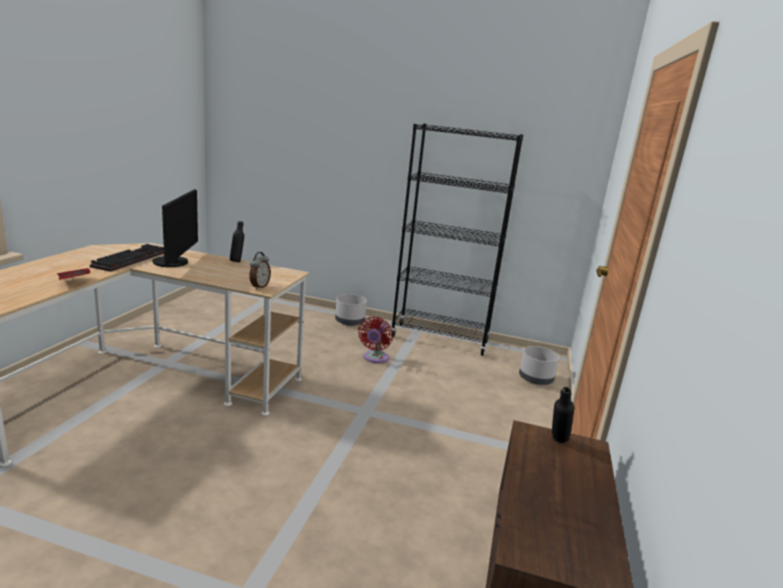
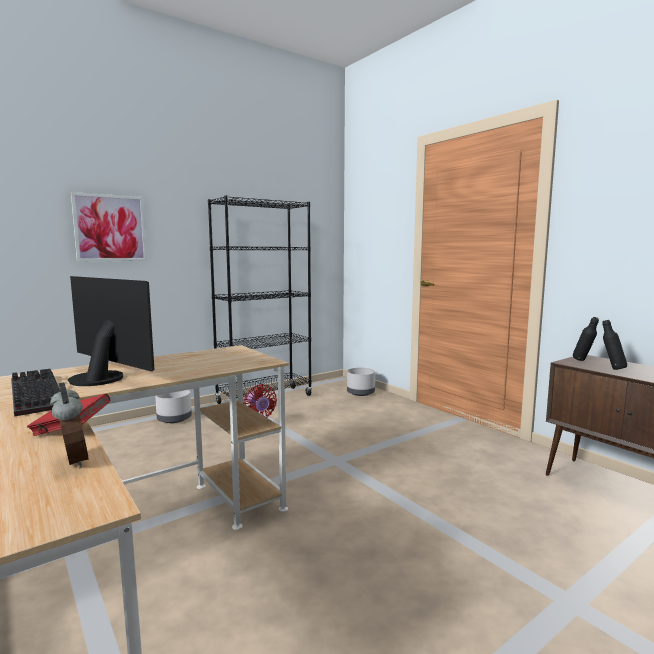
camera: 50 degrees left, 10 degrees down
black bottle [230,221,244,262] -> black bottle moved to [602,320,627,370]
alarm clock [249,252,271,290] -> alarm clock moved to [50,382,89,468]
none -> picture [71,192,147,262]

